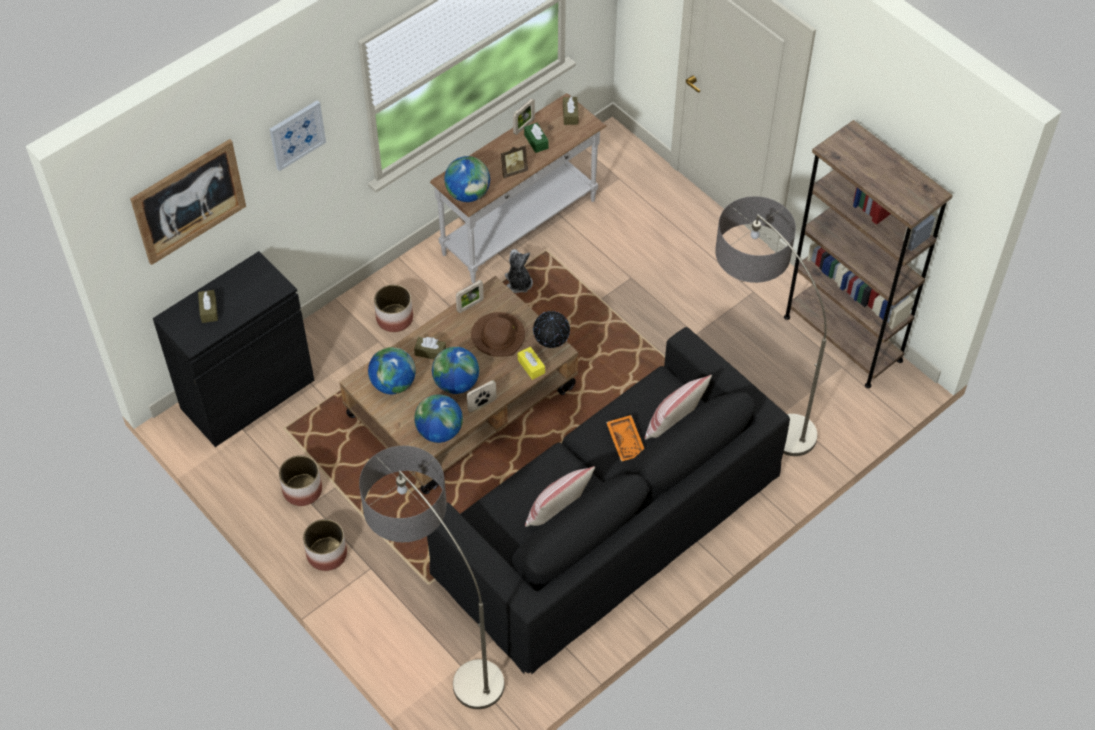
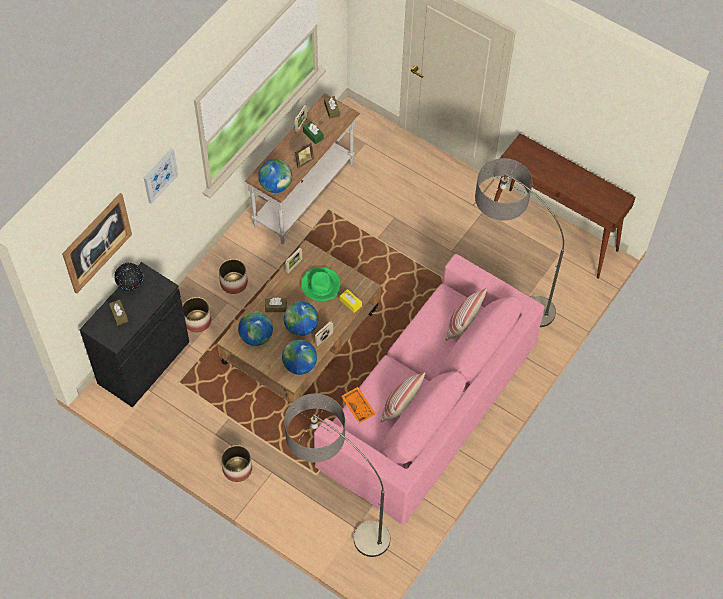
camera: 15 degrees left, 5 degrees up
planter [279,455,322,506] -> planter moved to [182,297,211,333]
black sofa [427,327,790,675] -> pink sofa [314,254,545,524]
brown hat [471,312,525,357] -> green hat [301,267,341,301]
plush toy [505,249,533,293] -> none
globe [533,311,570,348] -> globe moved to [114,263,143,291]
orange tray [606,415,644,462] -> orange tray moved to [341,387,375,423]
brown bookcase [784,120,953,388] -> brown console table [494,133,636,279]

